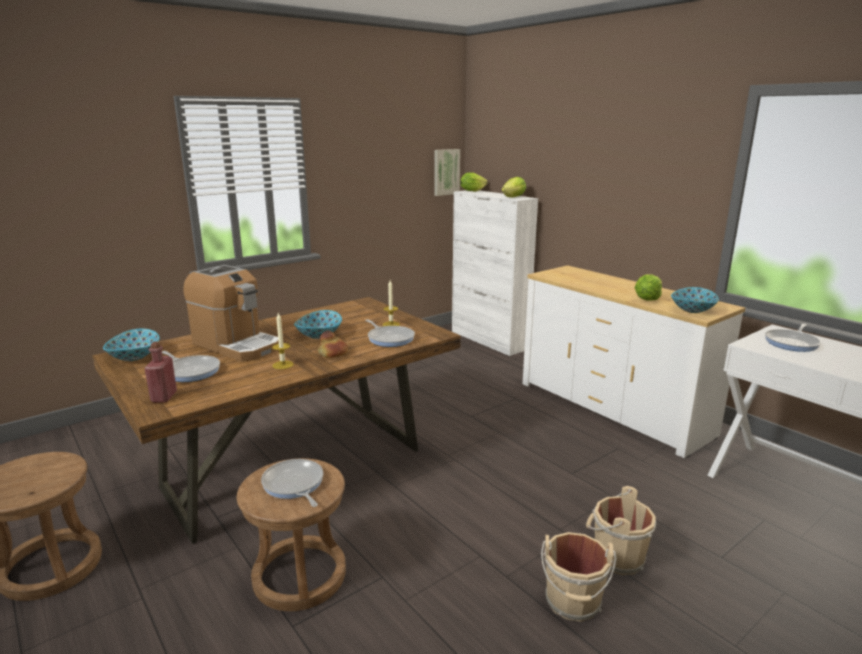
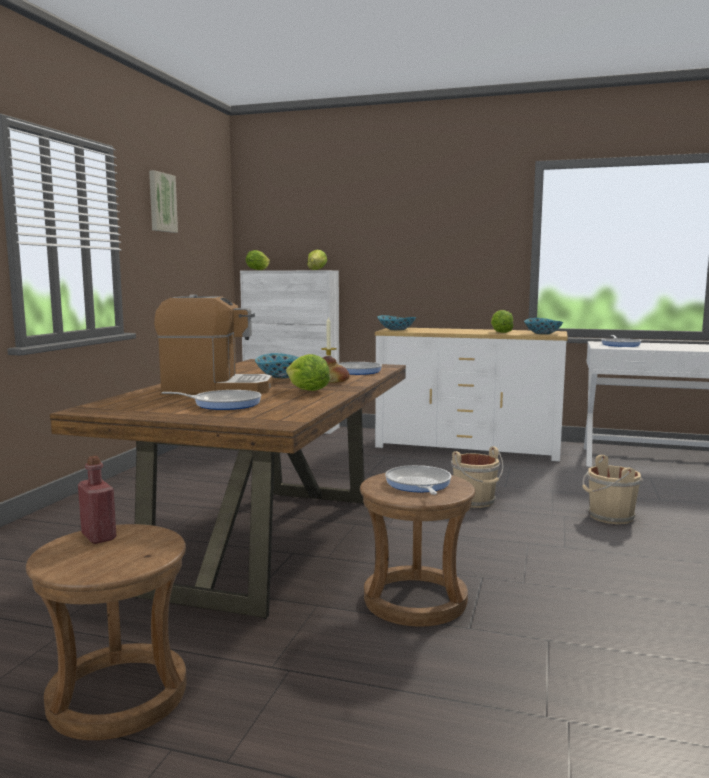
camera: 35 degrees left, 10 degrees down
bowl [103,328,160,361] -> bowl moved to [377,315,416,330]
red bottle [144,342,177,403] -> red bottle moved to [78,456,116,544]
frying pan [261,459,323,507] -> frying pan turned 60 degrees clockwise [385,465,451,495]
candle [272,313,294,369] -> lettuce [286,354,330,391]
picture [434,149,460,196] -> picture moved to [149,170,178,233]
beige bucket [541,532,617,622] -> beige bucket moved to [451,446,503,508]

